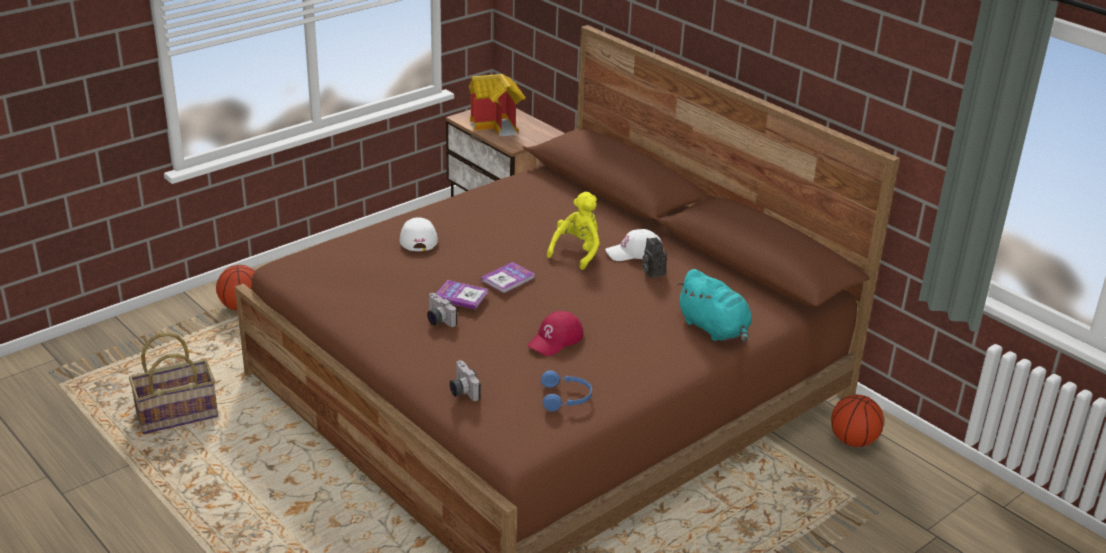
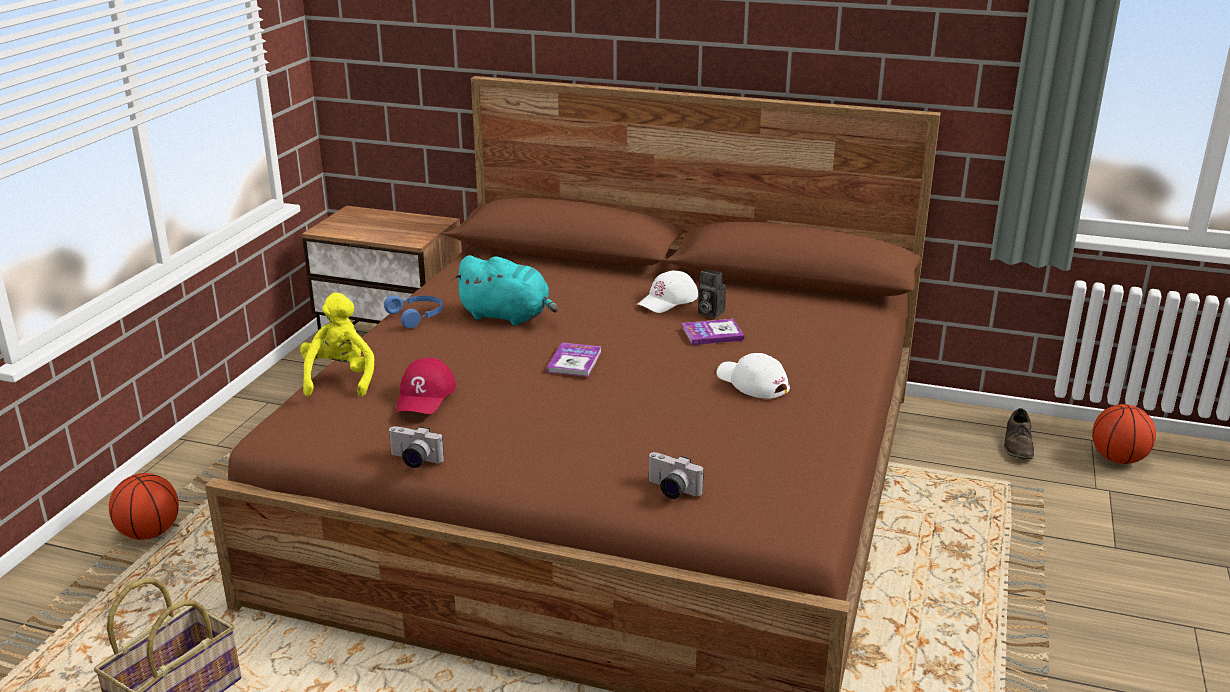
camera: 30 degrees left, 5 degrees down
white cap [400,217,438,251] -> white cap moved to [717,353,790,399]
camera [427,293,457,327] -> camera moved to [389,426,444,468]
book [436,280,488,310] -> book moved to [682,319,744,345]
toy house [469,74,525,137] -> none
red cap [527,311,584,356] -> red cap moved to [396,358,456,414]
blue headphones [541,370,592,412] -> blue headphones moved to [384,295,443,328]
yellow plush toy [547,192,600,270] -> yellow plush toy moved to [300,293,374,396]
turquoise plush toy [676,269,752,343] -> turquoise plush toy moved to [453,255,558,326]
basketball [831,395,884,447] -> basketball moved to [1092,404,1156,464]
none -> brown shoe [1004,408,1034,459]

